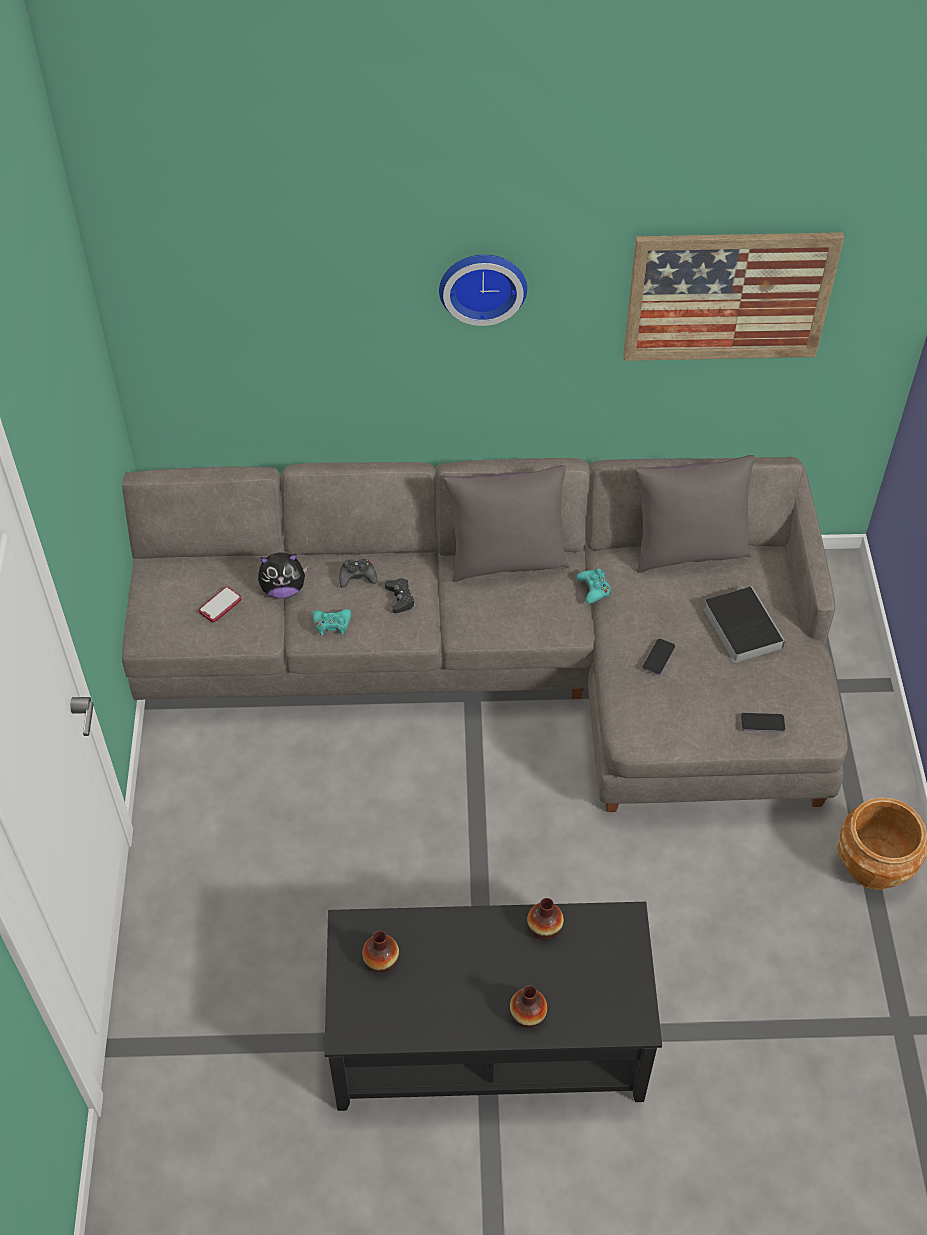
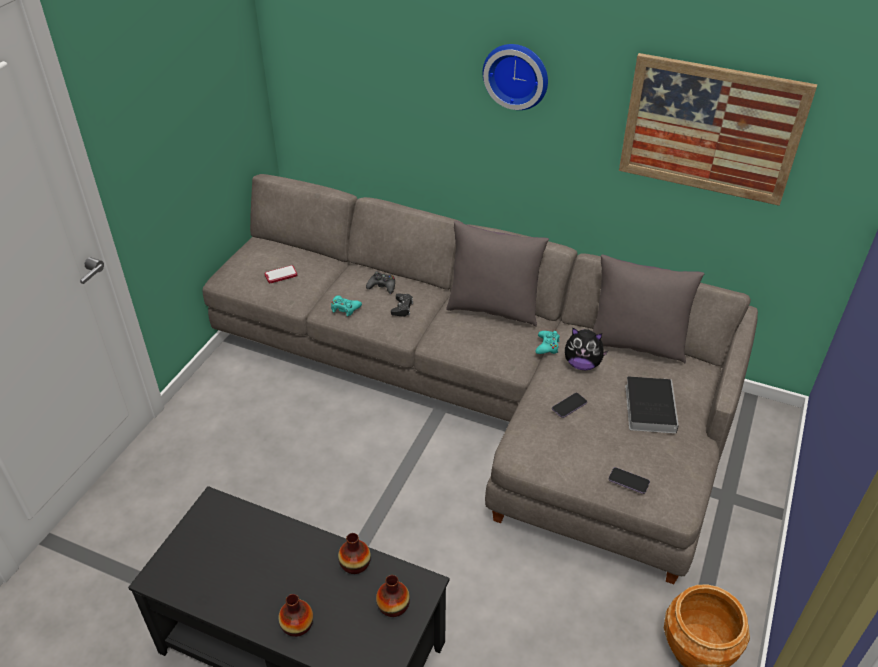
camera: 25 degrees right, 10 degrees down
plush toy [258,553,308,599] -> plush toy moved to [565,328,609,370]
vase [362,931,400,973] -> vase moved to [376,575,410,617]

